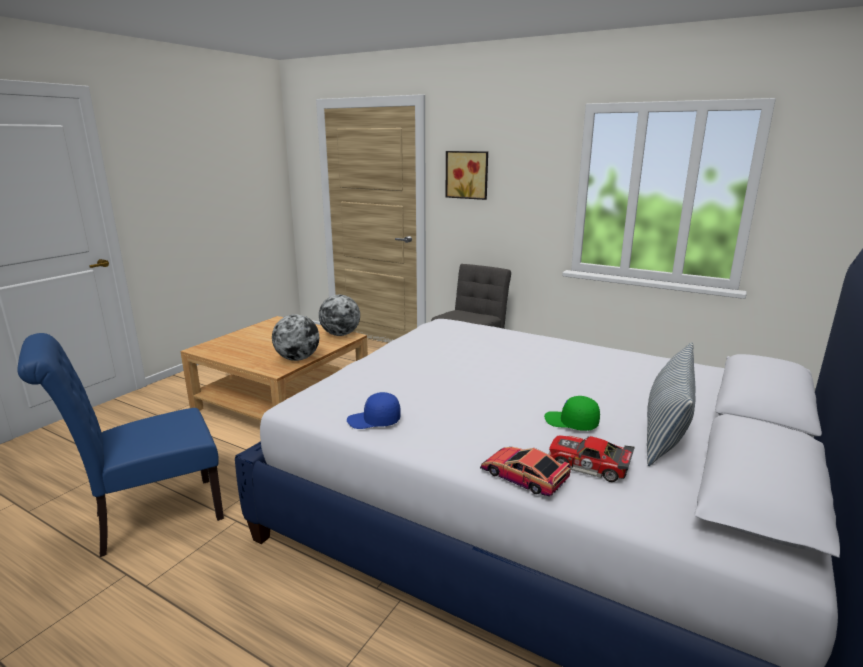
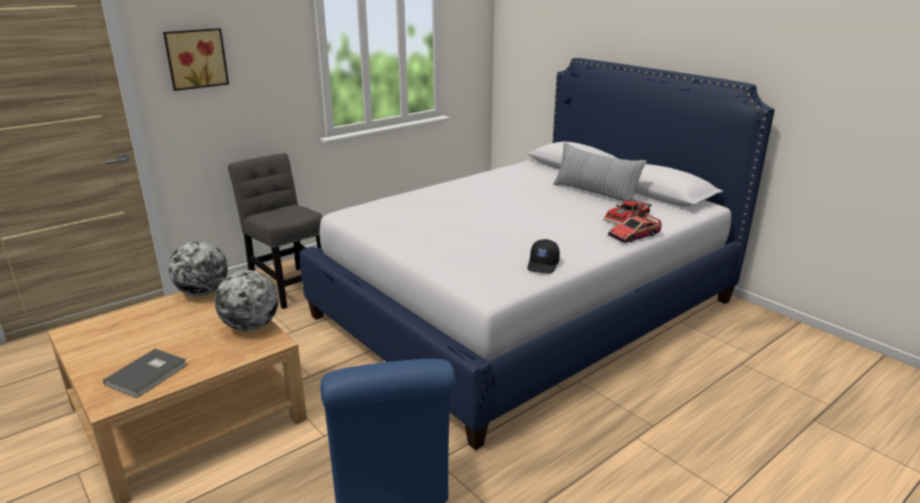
camera: 70 degrees left, 5 degrees up
blue cap [347,392,401,429] -> black cap [527,239,560,274]
green cap [544,396,600,431] -> none
none -> grey book [103,349,187,398]

